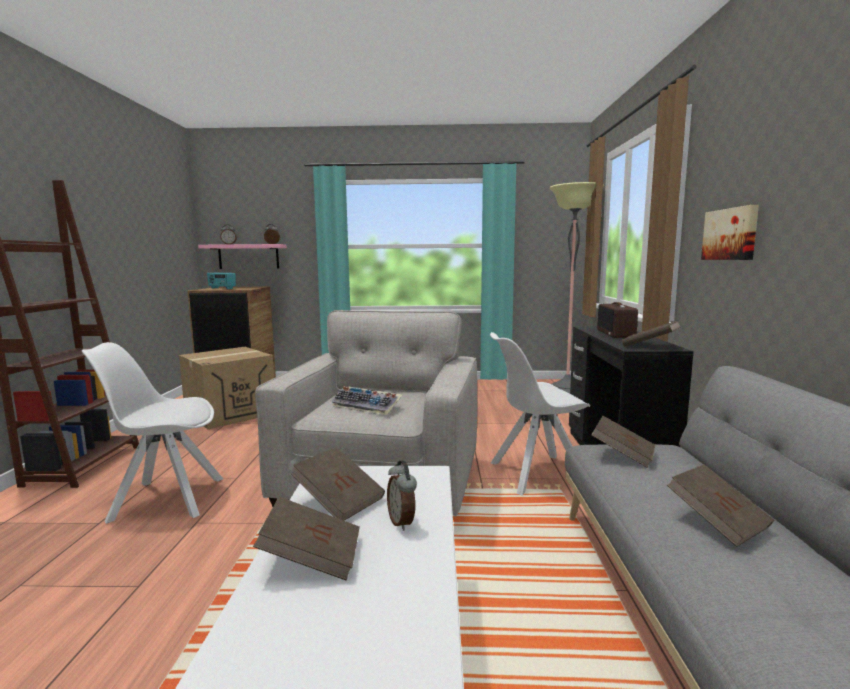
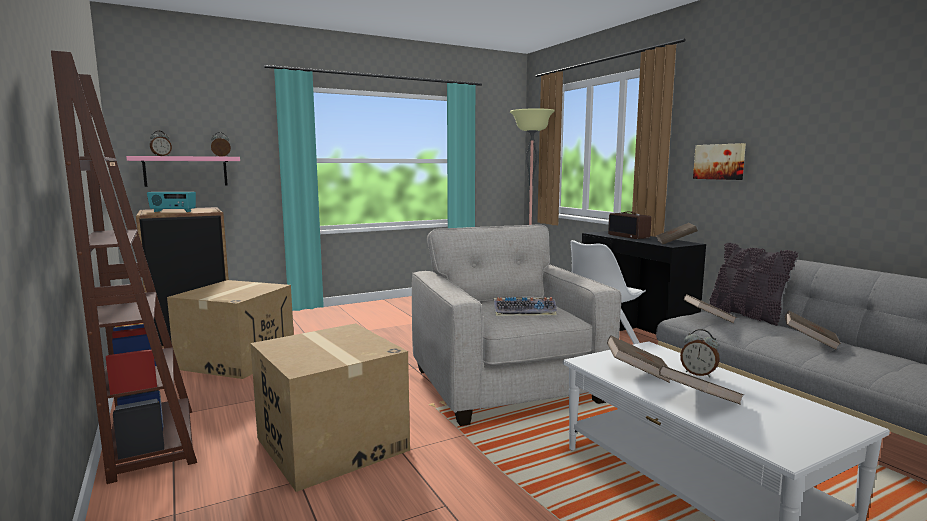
camera: 30 degrees left, 0 degrees up
white chair [82,342,223,524] -> cardboard box [250,323,410,492]
none -> black pillow [708,243,798,326]

